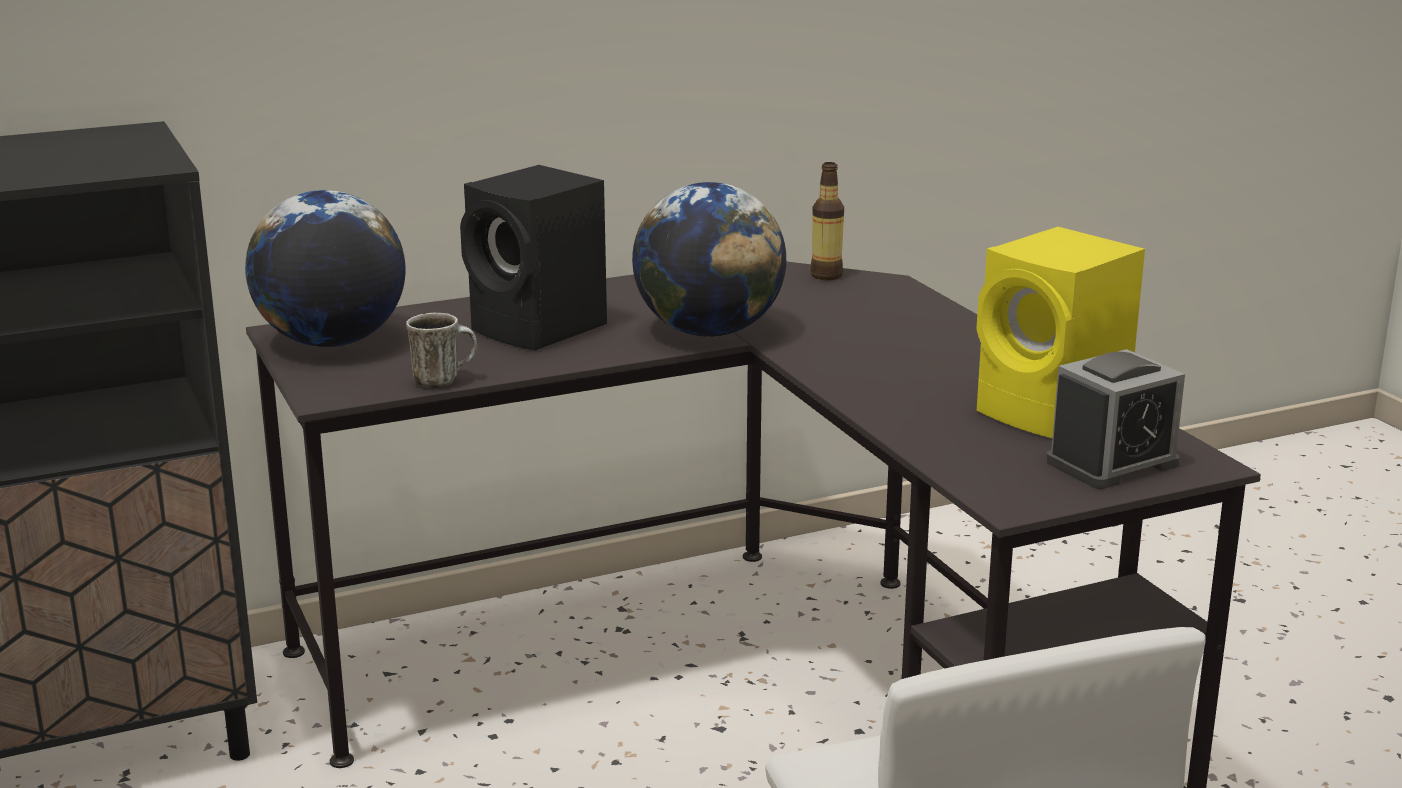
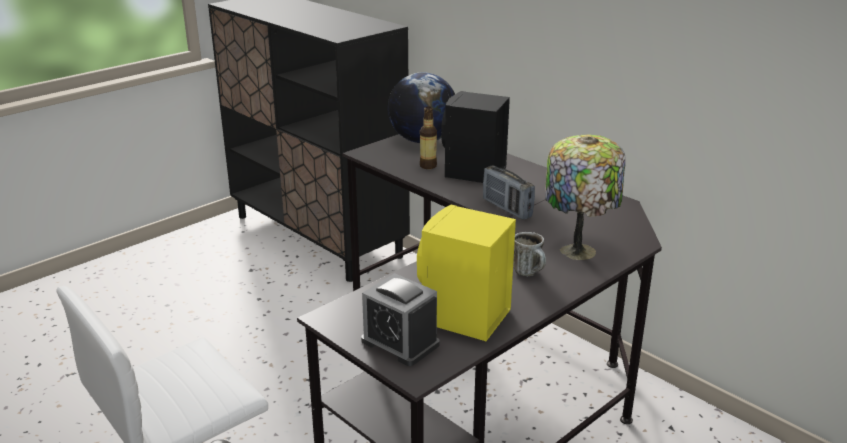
camera: 70 degrees right, 5 degrees up
mug [406,313,477,388] -> mug moved to [513,232,546,276]
globe [632,182,786,337] -> radio [483,166,535,220]
bottle [810,162,844,280] -> bottle moved to [420,107,437,169]
none -> table lamp [545,135,625,260]

